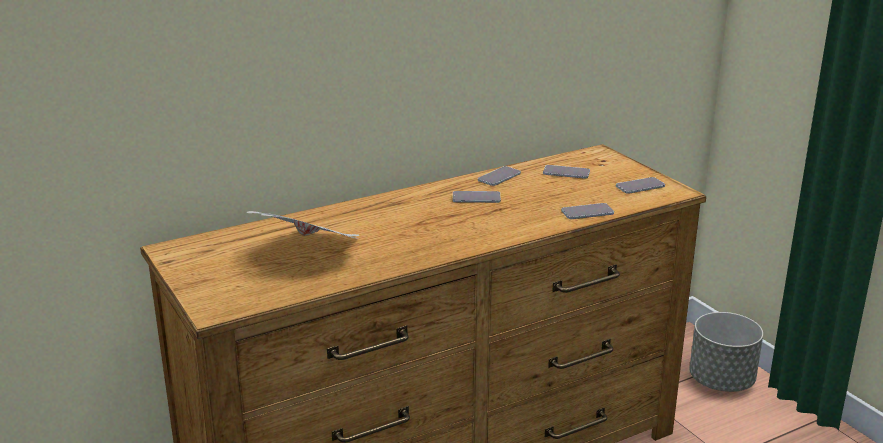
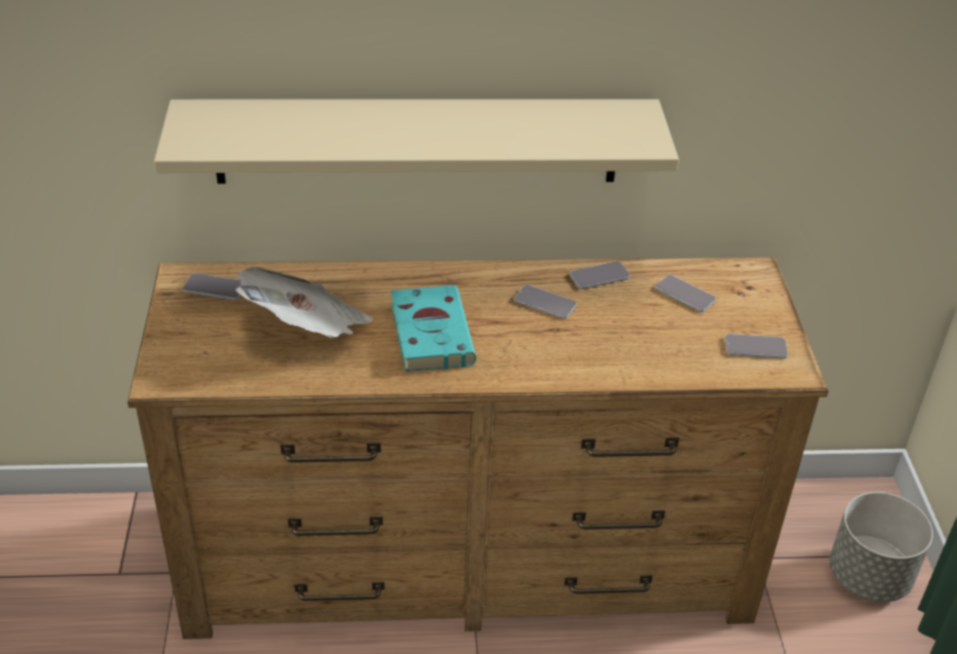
camera: 25 degrees right, 15 degrees up
phone [561,203,614,219] -> phone moved to [183,273,241,300]
none -> beige shelf [154,99,679,184]
none -> turquoise book [391,285,476,372]

